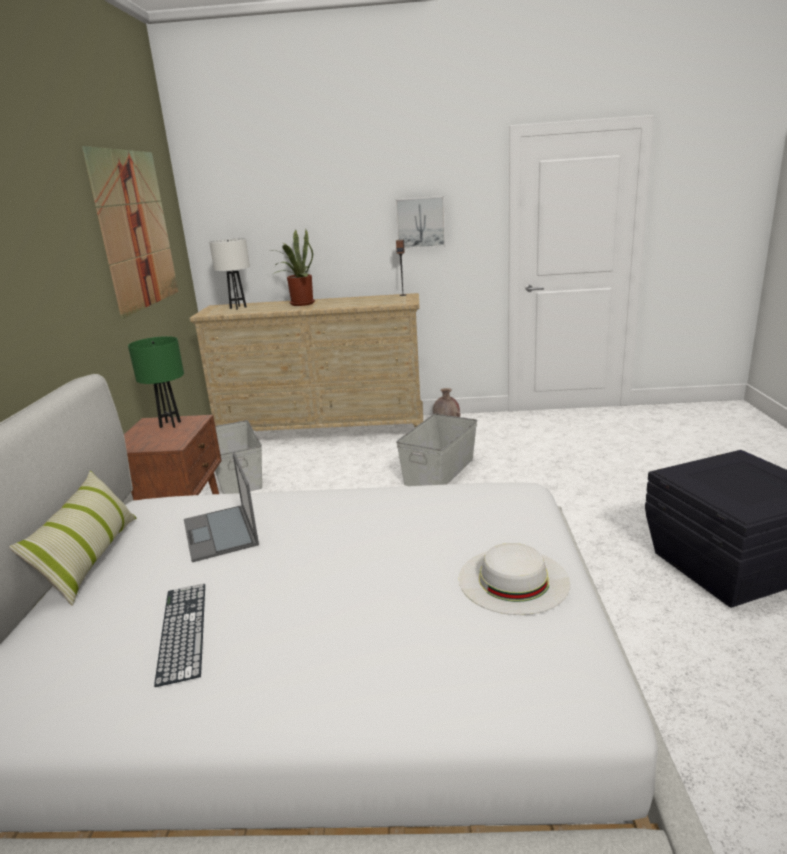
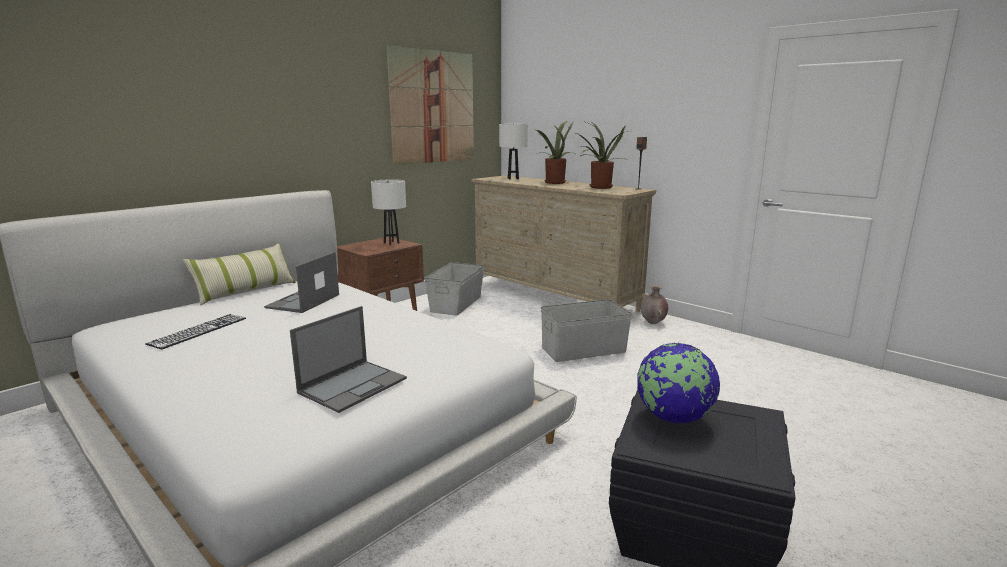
camera: 40 degrees right, 5 degrees down
green table lamp [128,336,184,428] -> white table lamp [371,179,406,245]
picture [395,196,445,249] -> none
white hat [459,543,570,615] -> laptop [290,306,407,413]
none -> potted plant [576,121,628,189]
none -> globe [637,342,720,423]

